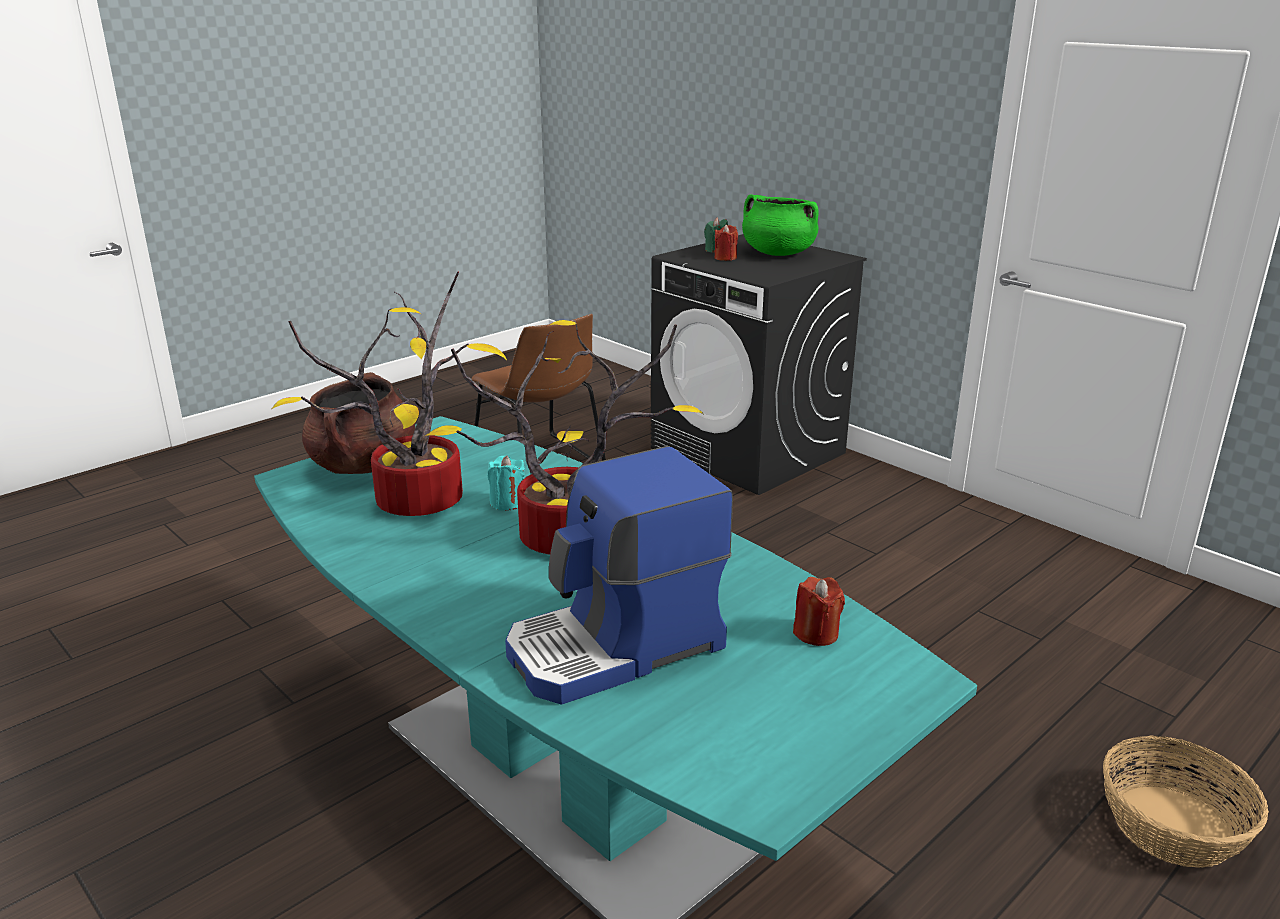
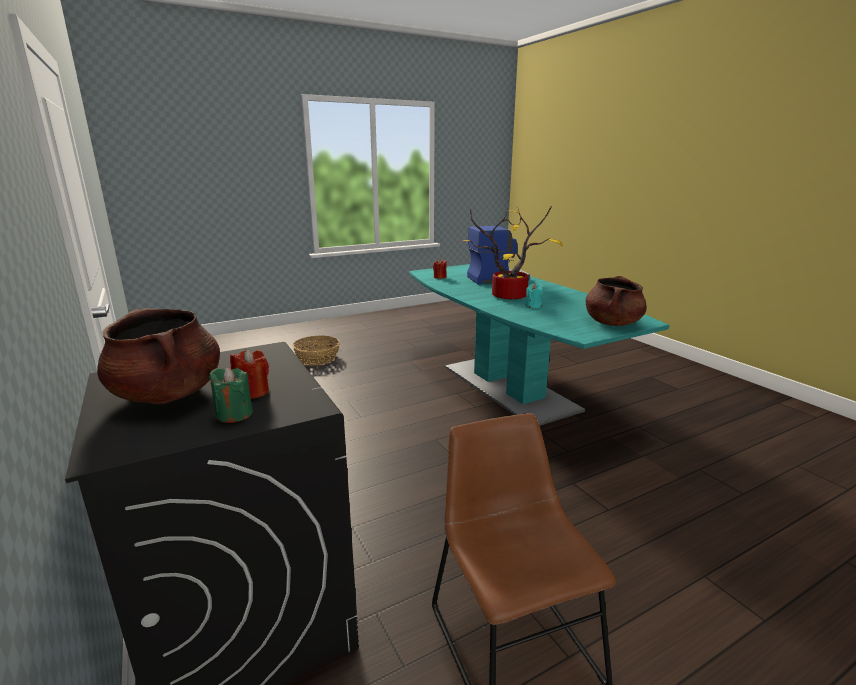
camera: 165 degrees left, 5 degrees down
potted plant [272,271,507,516] -> none
green cooking pot [742,195,819,256] -> brown cooking pot [97,308,220,404]

